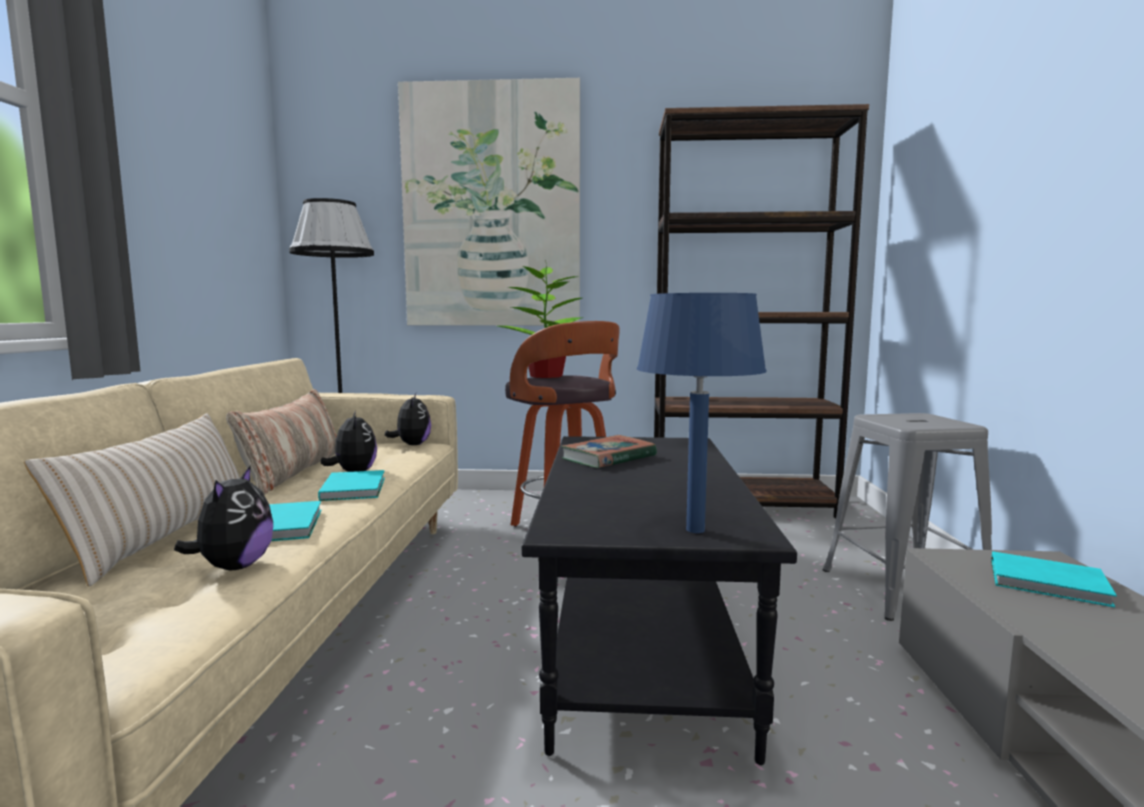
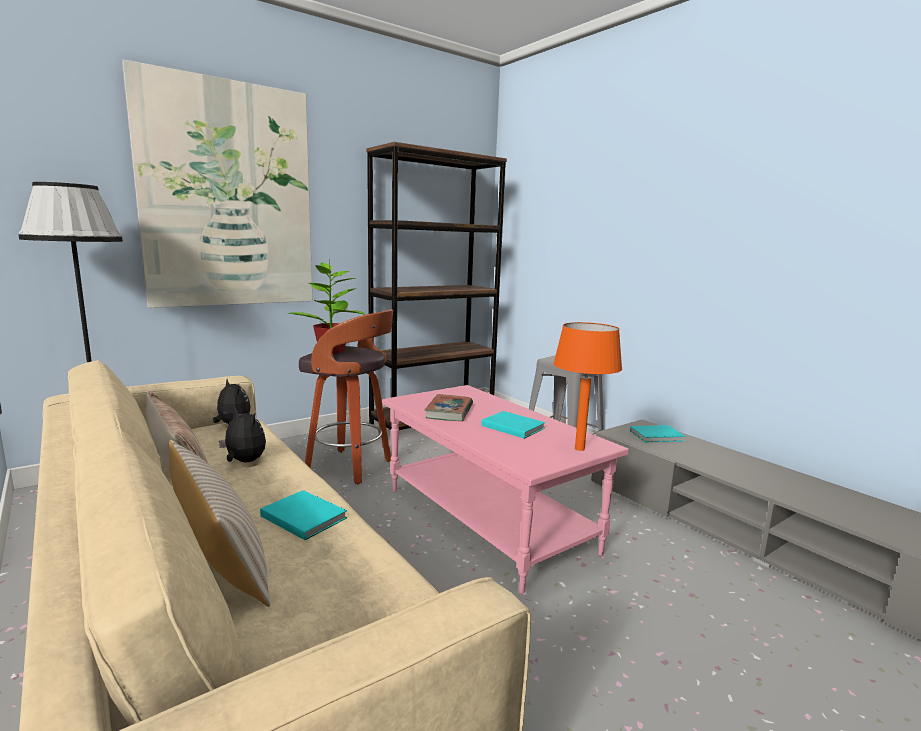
camera: 40 degrees left, 5 degrees up
plush toy [174,465,273,570] -> none
turquoise book [318,470,385,501] -> turquoise book moved to [481,411,545,439]
black coffee table [522,436,797,765] -> pink coffee table [382,385,629,594]
blue table lamp [637,293,766,533] -> orange table lamp [553,322,622,451]

